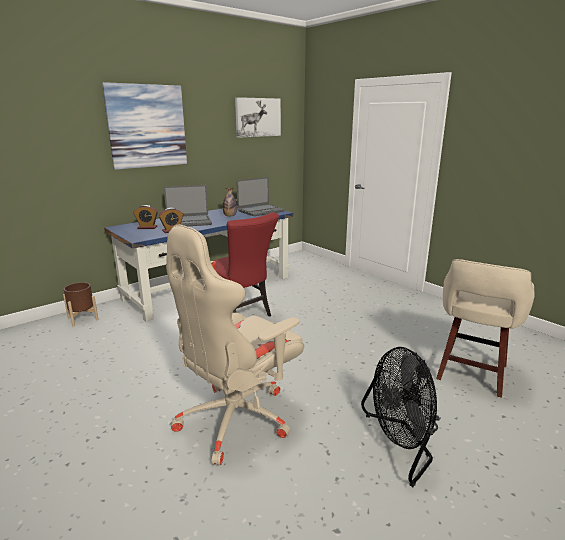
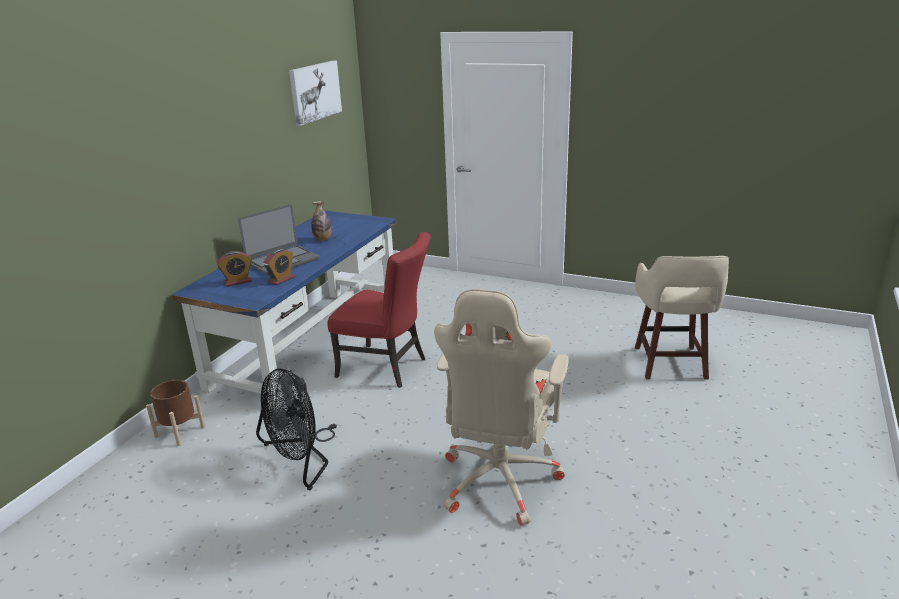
camera: 25 degrees left, 5 degrees up
picture [102,82,187,170] -> none
laptop [237,177,285,216] -> none
black fan [361,347,440,487] -> black fan moved to [256,368,337,491]

